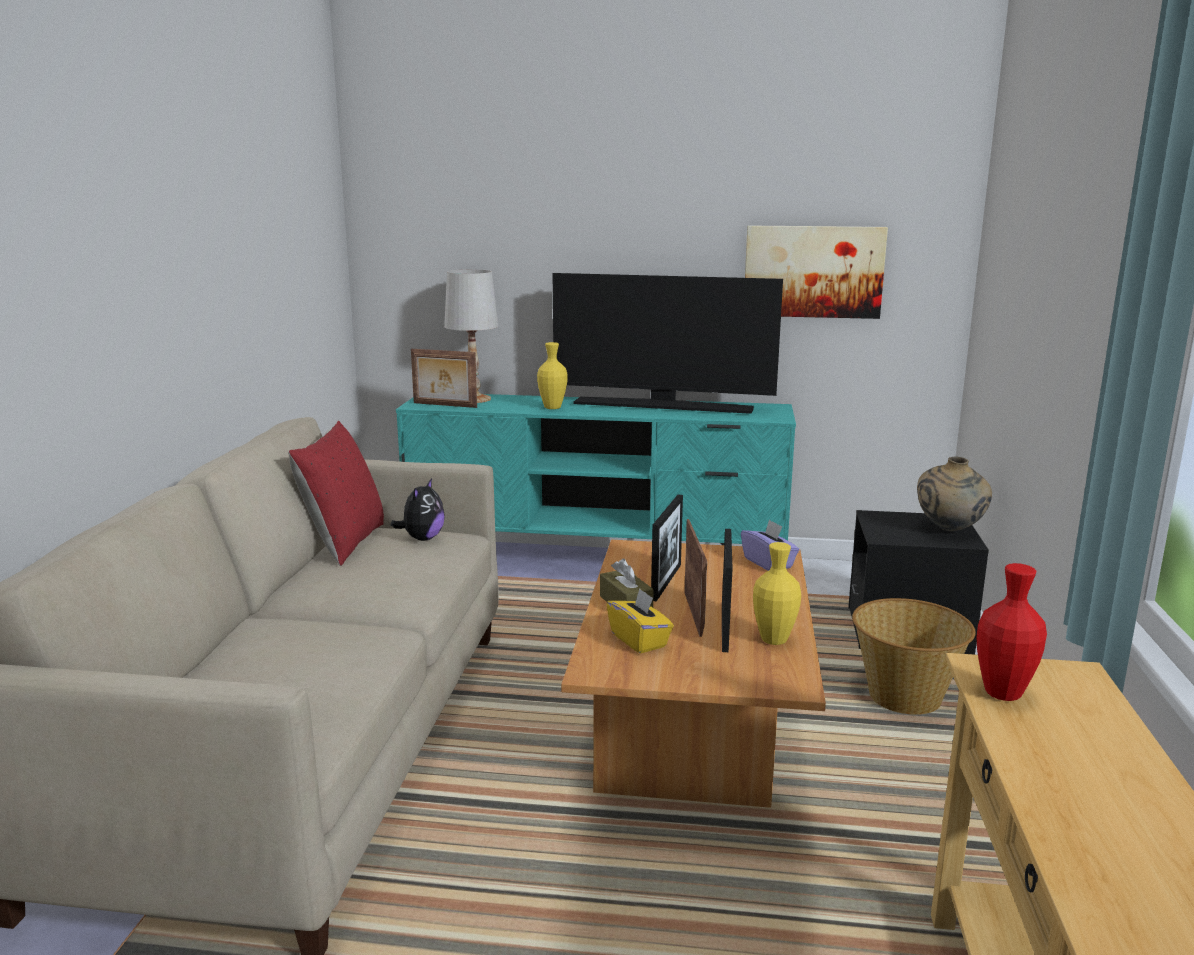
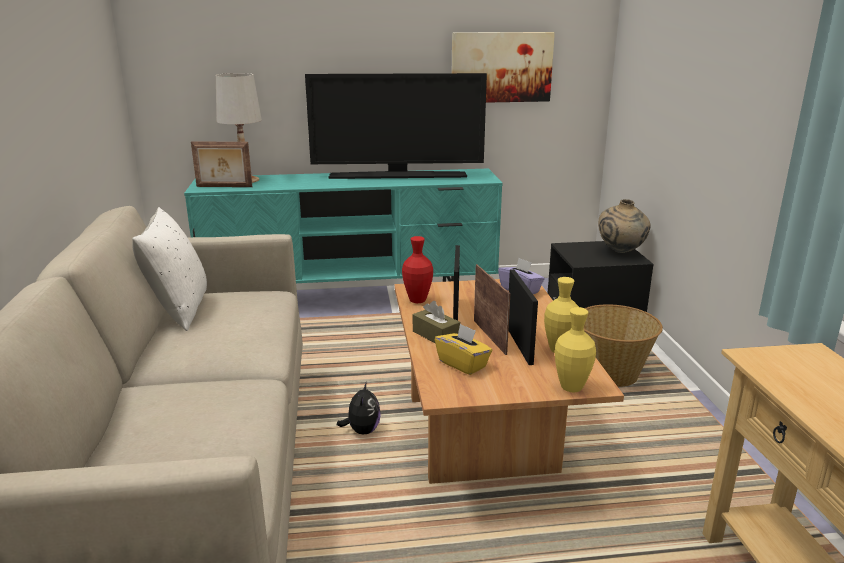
camera: 15 degrees left, 5 degrees up
red pillow [288,421,384,566] -> white pillow [132,207,207,331]
plush toy [390,478,445,541] -> plush toy moved to [337,381,381,434]
yellow vase [537,342,568,409] -> yellow vase moved to [555,307,596,392]
red vase [976,563,1047,701] -> red vase moved to [402,236,433,303]

